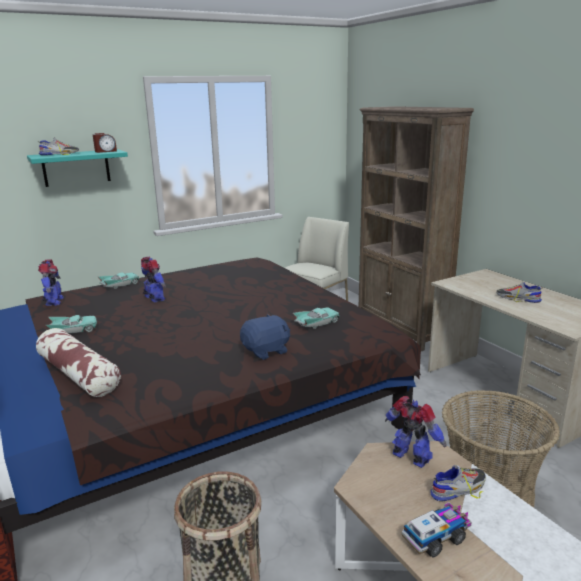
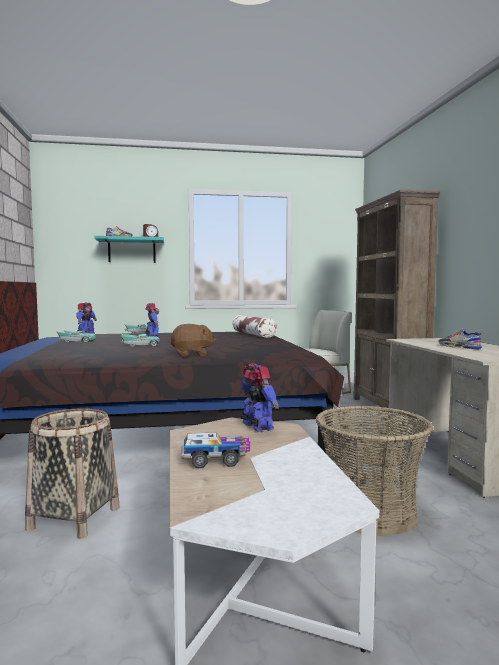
camera: 20 degrees right, 15 degrees down
pillow [36,328,121,397] -> pillow moved to [233,315,277,338]
blue plush toy [240,314,290,360] -> brown plush toy [170,324,216,356]
turquoise toy car [293,307,339,329] -> turquoise toy car moved to [121,334,160,347]
shoe [430,465,486,502] -> none

